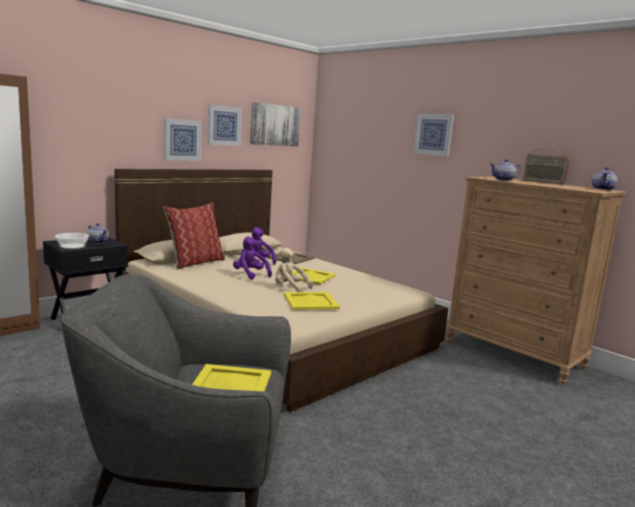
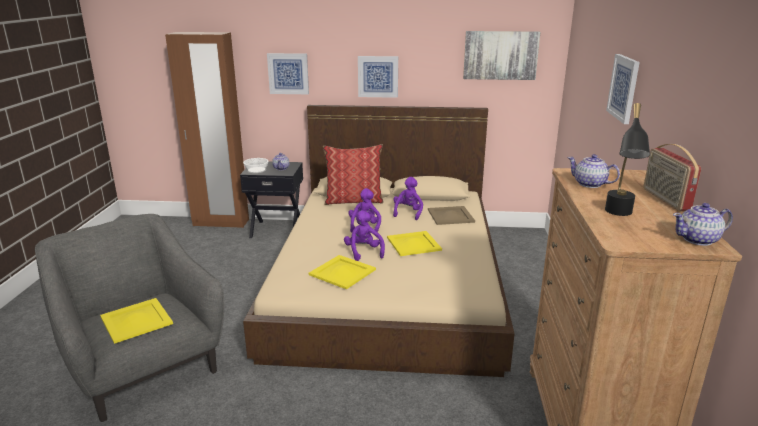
camera: 50 degrees right, 10 degrees up
picture [208,105,242,146] -> picture moved to [267,53,309,94]
beige plush toy [275,248,313,292] -> purple plush toy [344,210,385,261]
none -> black table lamp [605,103,650,216]

